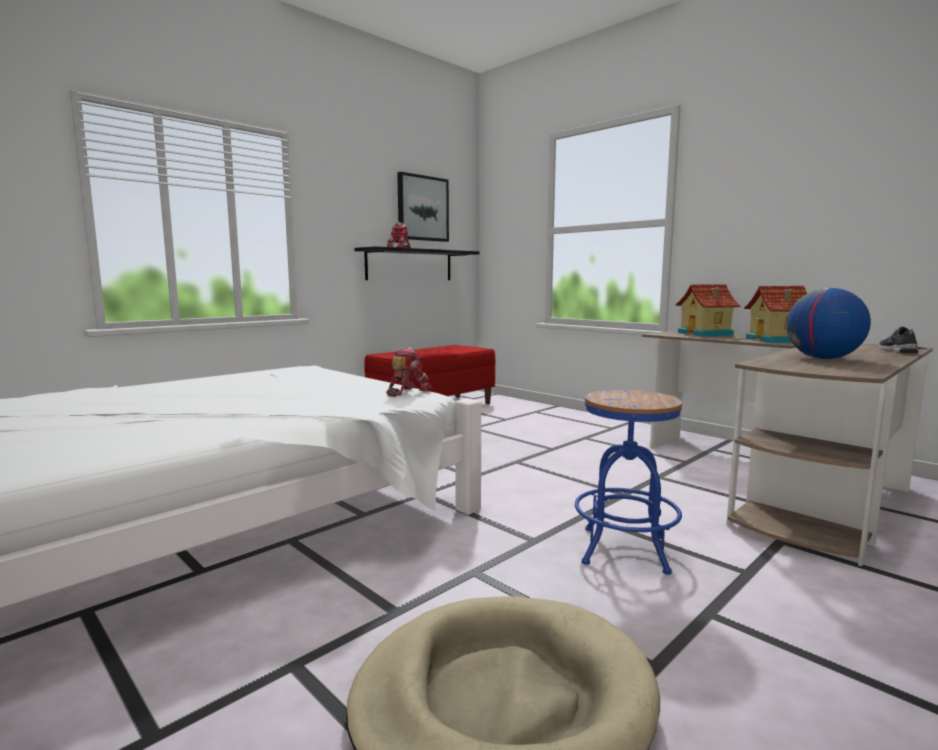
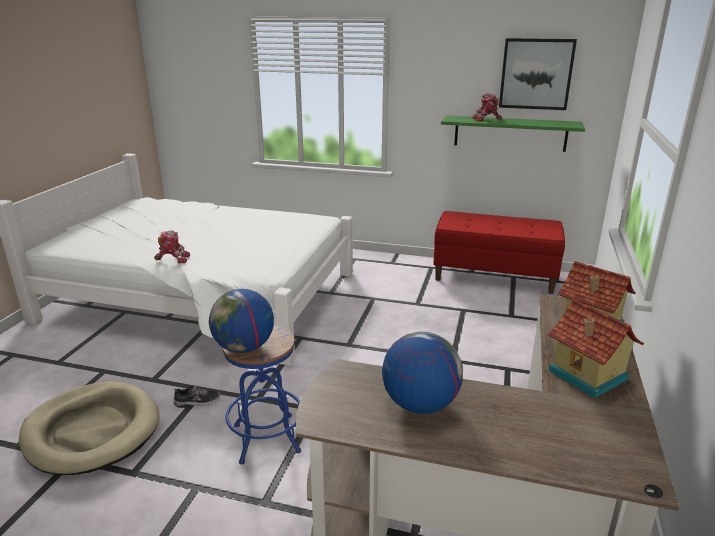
camera: 60 degrees right, 15 degrees up
black shelf [354,246,480,280] -> green shelf [441,115,585,152]
toy robot [386,347,433,397] -> toy robot moved to [154,230,190,263]
shoe [879,327,918,353] -> shoe moved to [174,385,220,408]
none -> globe [209,289,274,353]

